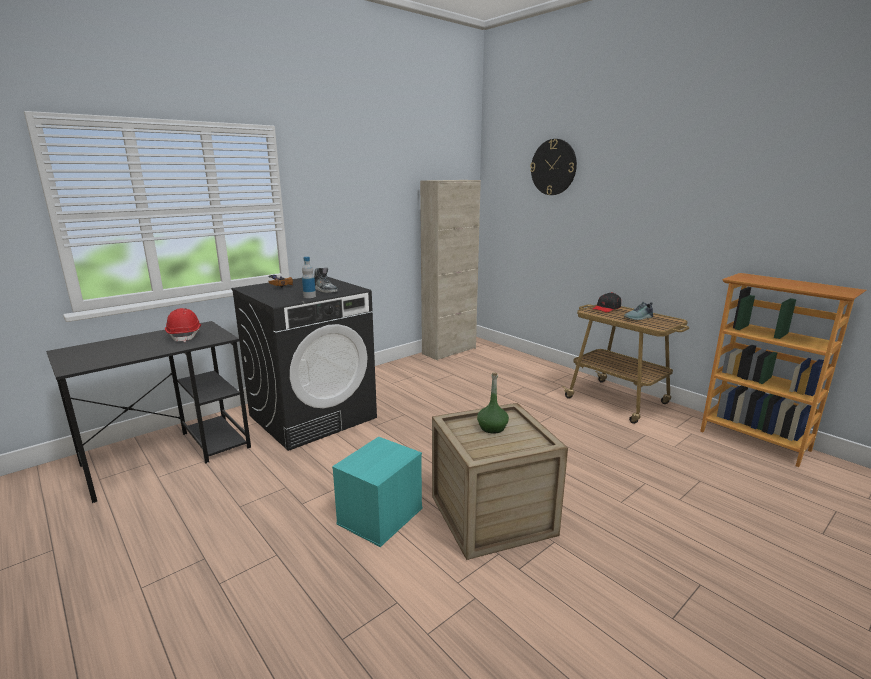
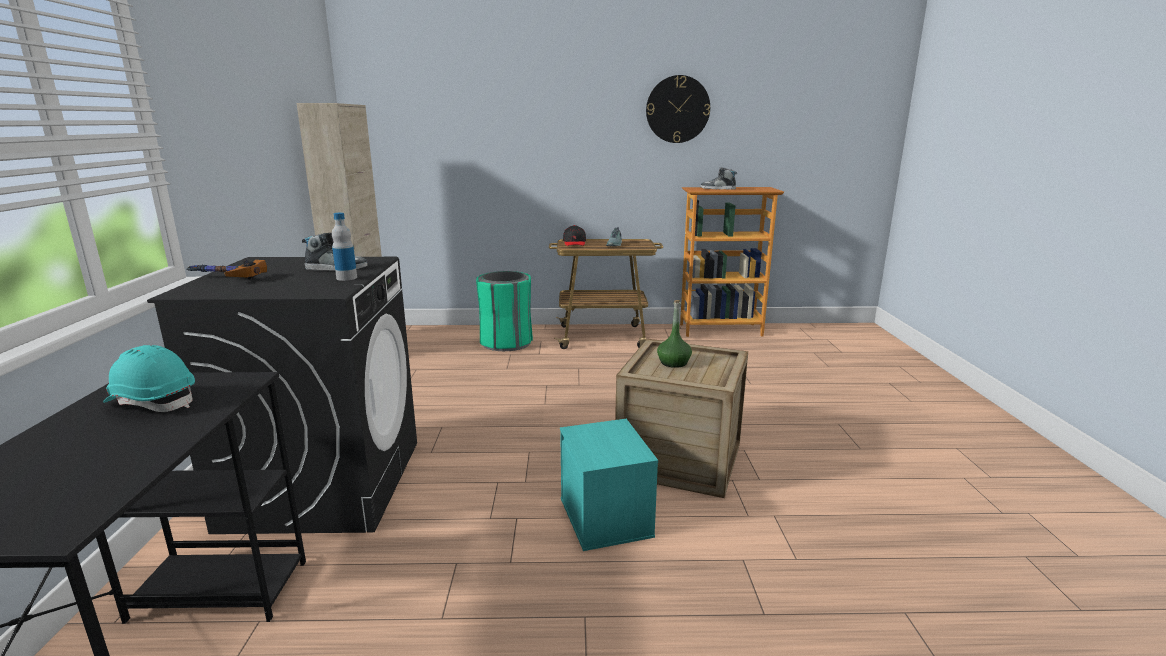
camera: 50 degrees left, 0 degrees up
red hard hat [165,308,201,342] -> turquoise hard hat [103,345,195,412]
wall clock [530,139,577,195] -> wall clock moved to [646,75,710,143]
none -> green trash can [476,271,533,351]
none -> shoe [700,167,737,190]

